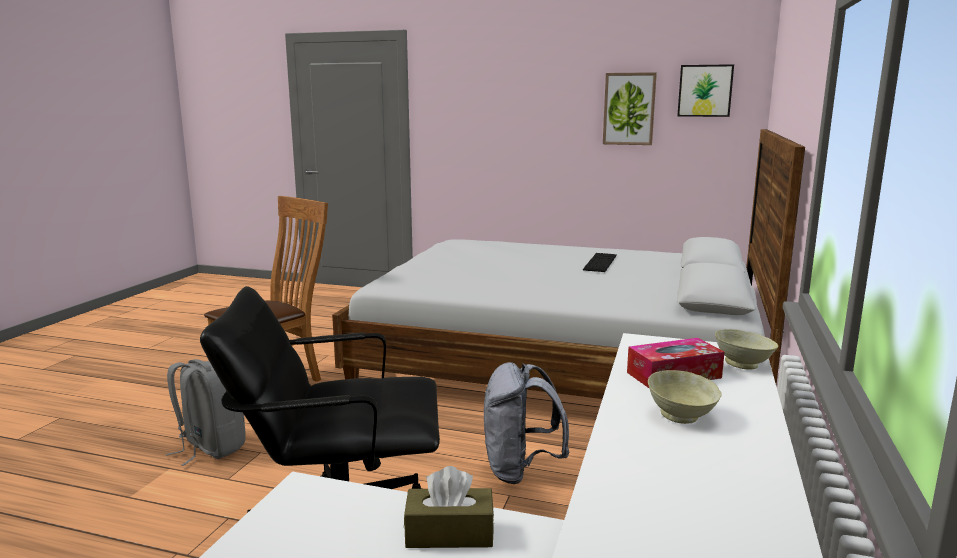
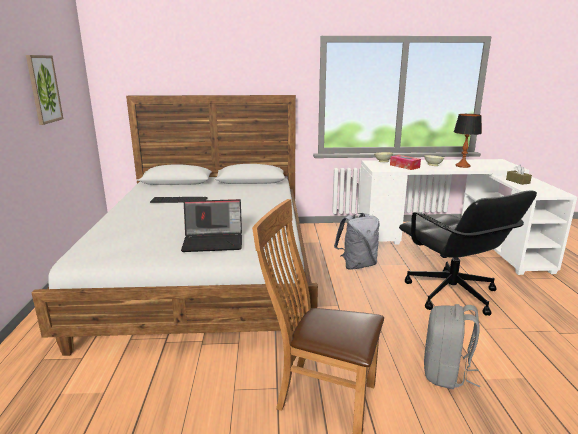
camera: 110 degrees left, 5 degrees up
picture [677,64,734,117] -> none
none -> laptop [181,199,242,252]
none -> table lamp [454,114,482,168]

